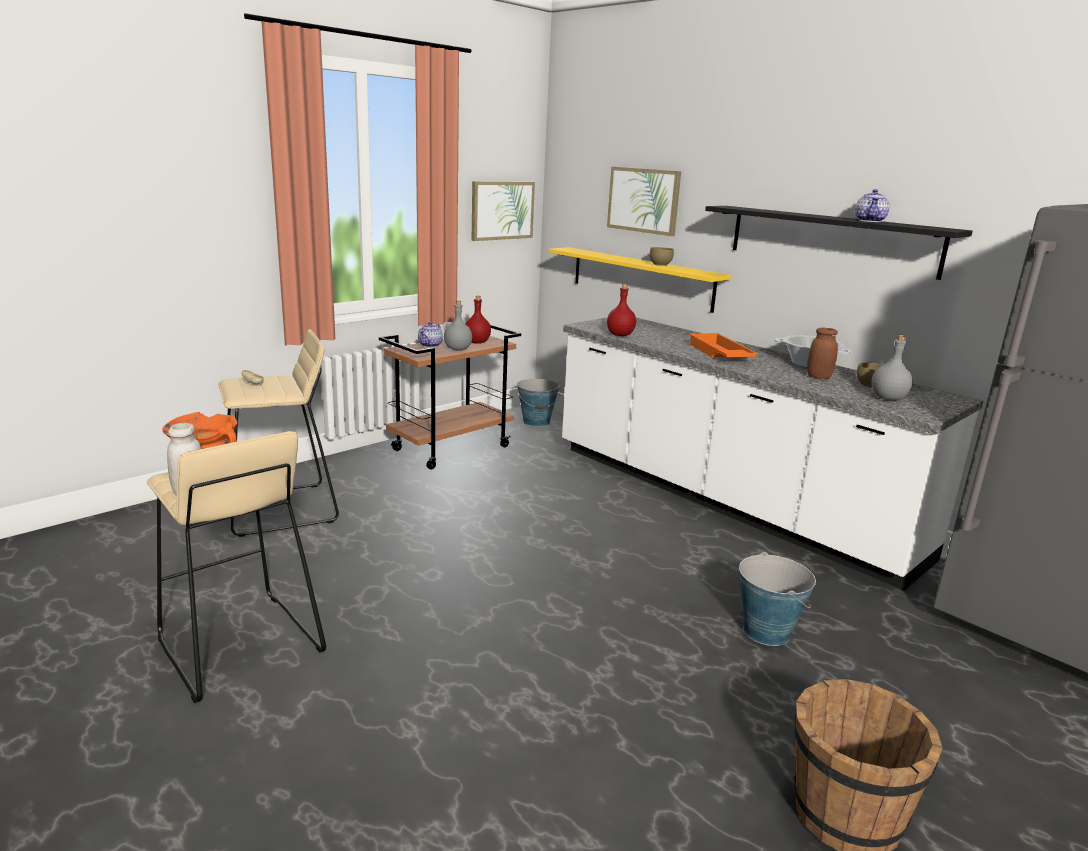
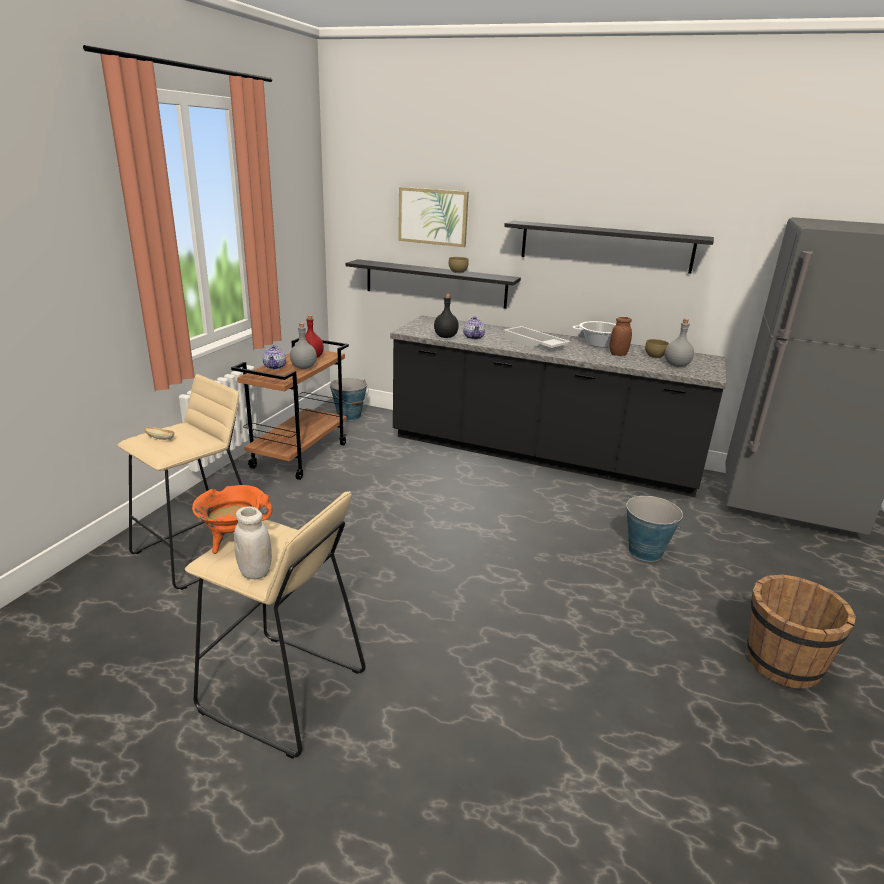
camera: 25 degrees left, 5 degrees up
picture [472,181,535,241] -> none
yellow shelf [549,247,731,313] -> black shelf [345,259,521,309]
white counter [562,318,983,591] -> black counter [390,316,726,497]
red bottle [607,284,636,336] -> black bottle [434,294,459,338]
orange tray [689,333,759,357] -> white tray [503,326,570,348]
teapot [855,189,889,222] -> teapot moved to [463,317,485,340]

